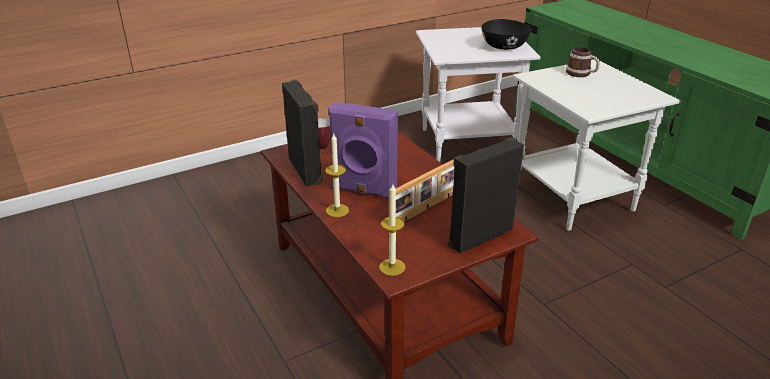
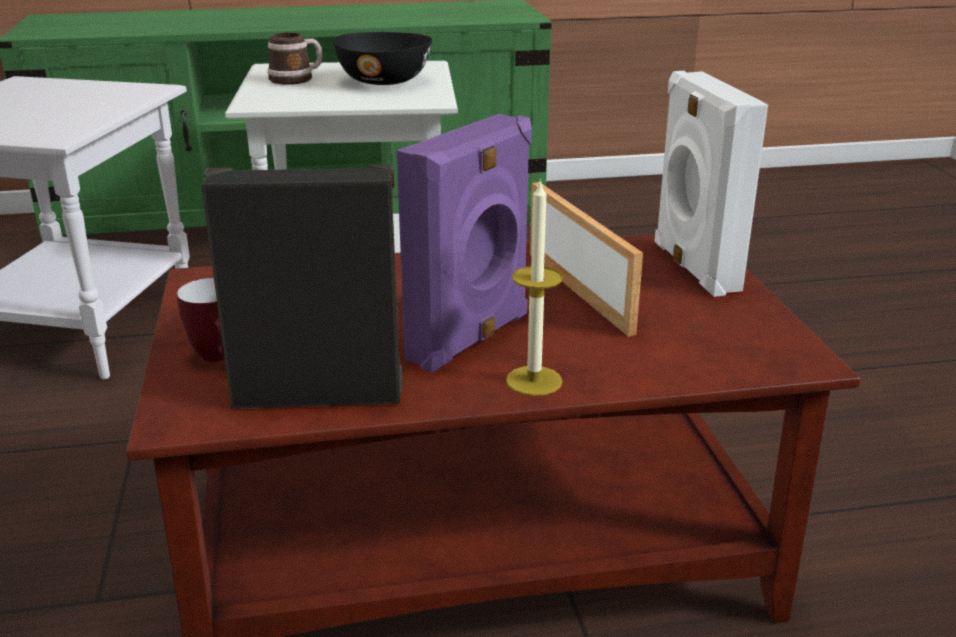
camera: 70 degrees left, 5 degrees down
candle [379,184,405,276] -> none
black speaker [448,137,524,254] -> white speaker [655,71,768,297]
black bowl [481,19,531,50] -> black bowl moved to [333,32,432,85]

